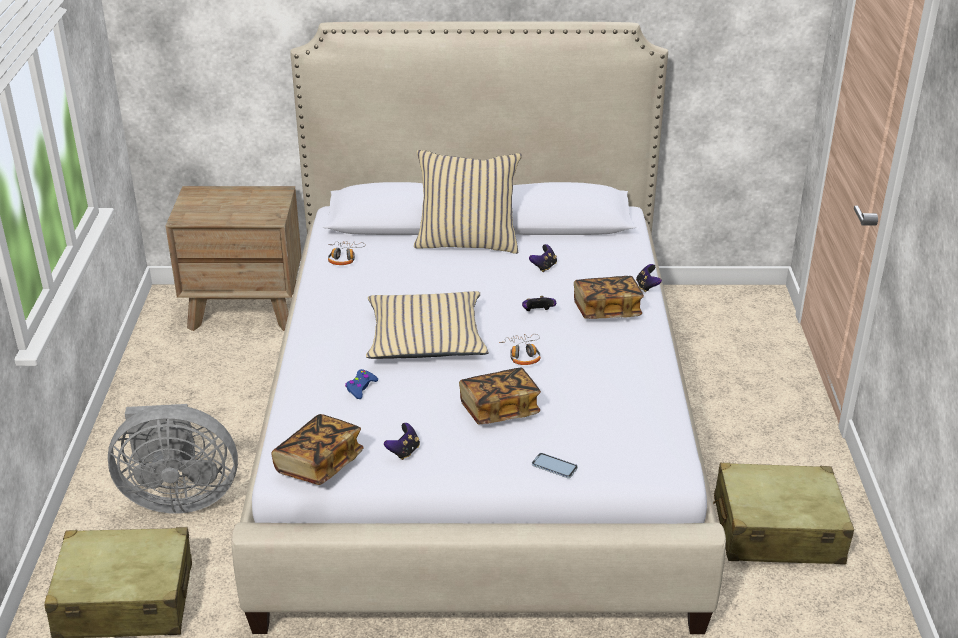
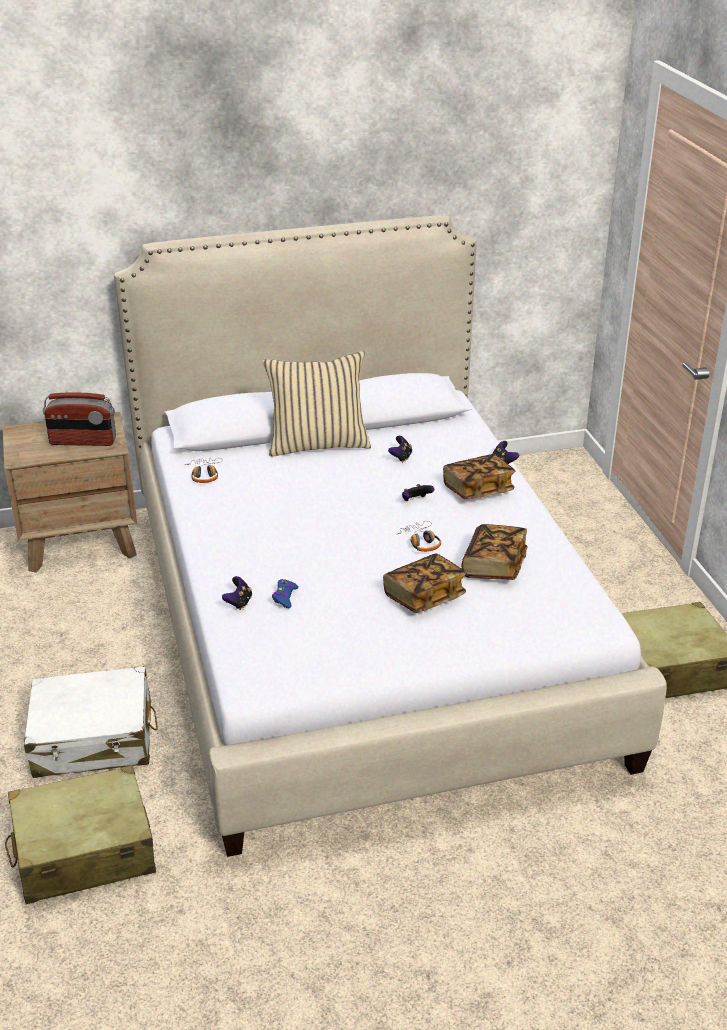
camera: 15 degrees left, 0 degrees up
grey fan [108,404,238,513] -> white suitcase [24,666,158,778]
book [272,414,363,485] -> book moved to [462,524,527,580]
beige pillow [366,291,489,359] -> none
game controller [384,423,420,460] -> game controller moved to [222,576,252,610]
phone [532,453,578,478] -> none
none -> radio [43,392,116,446]

